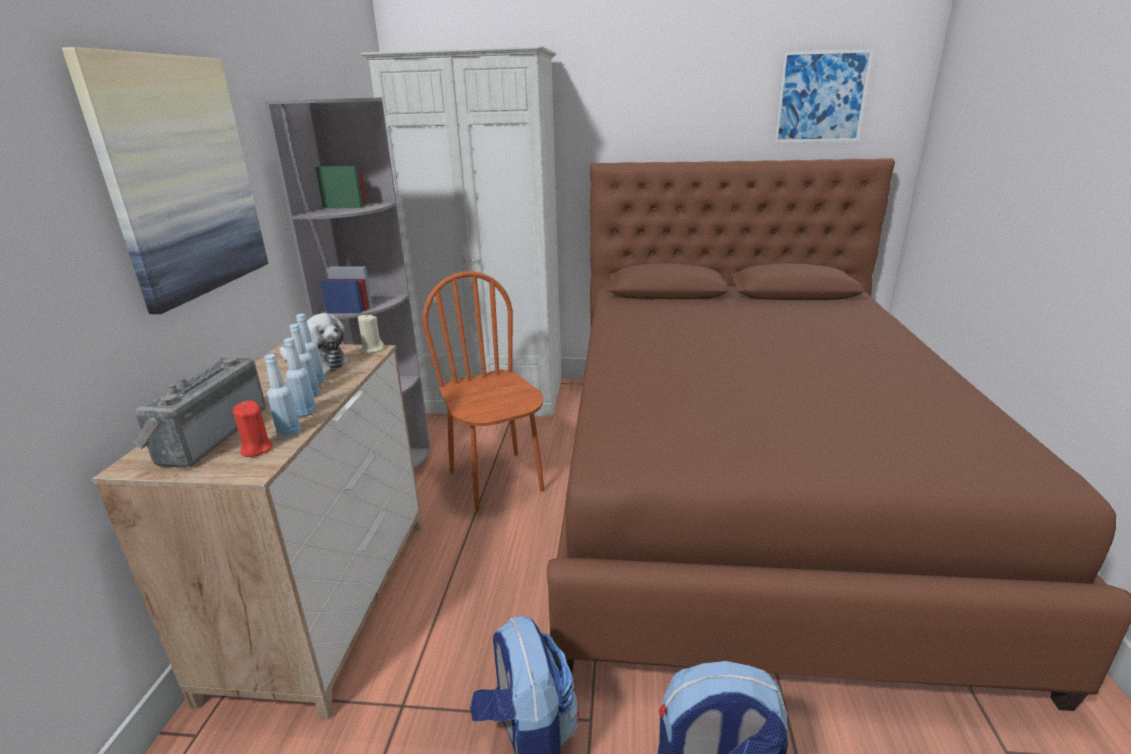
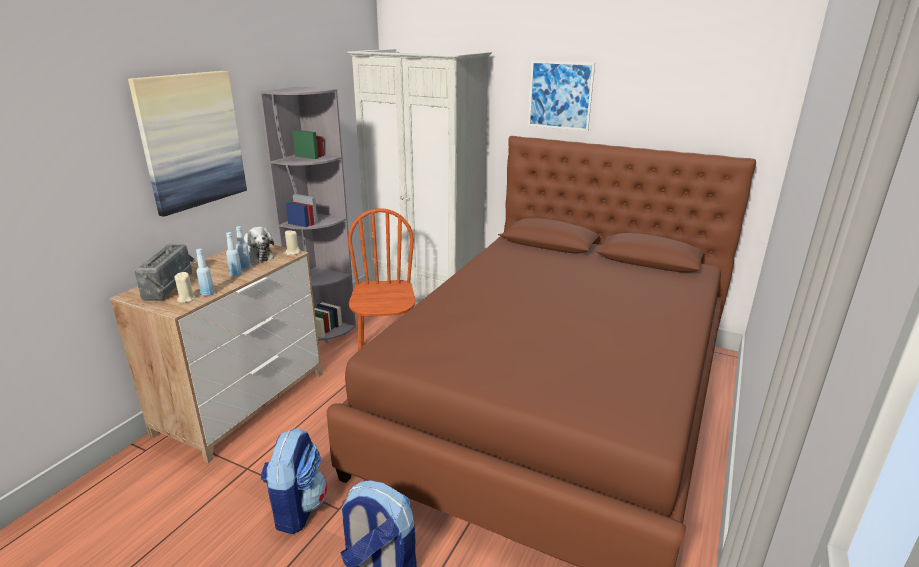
camera: 20 degrees right, 0 degrees up
radio [133,357,266,468] -> radio turned 150 degrees clockwise [134,244,196,301]
red candle [233,400,272,457] -> beige candle [174,272,196,303]
blue bottle [284,338,316,417] -> none
picture [774,49,873,143] -> picture moved to [528,61,595,131]

